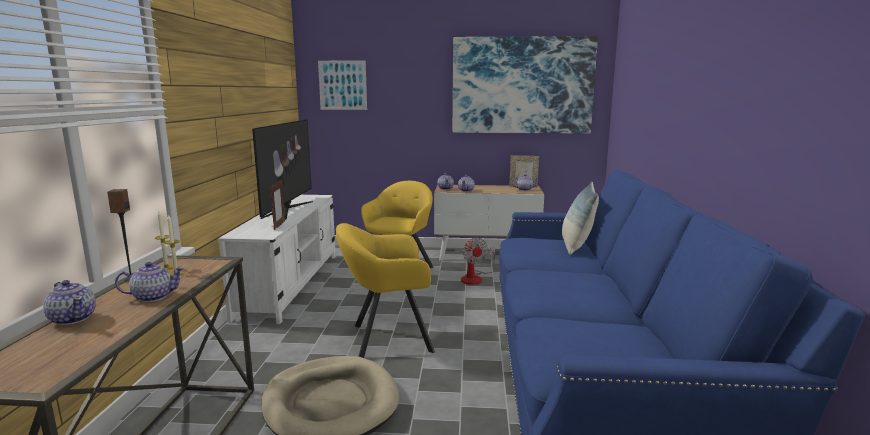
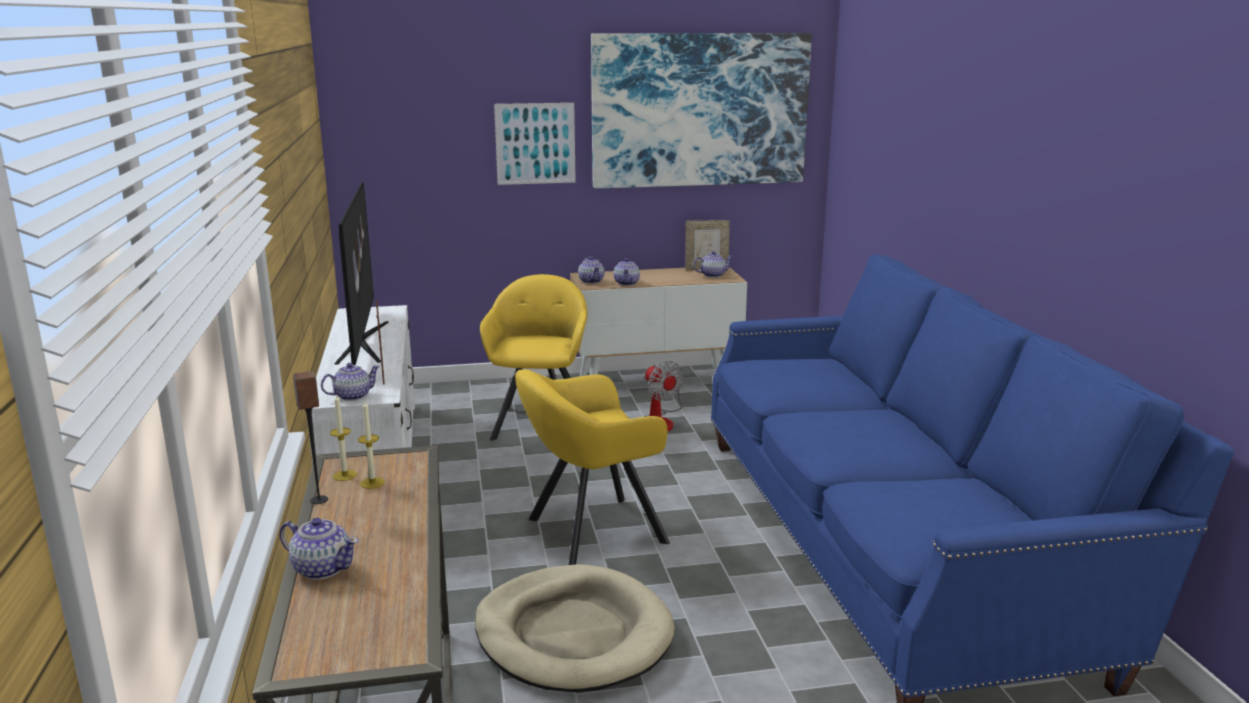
camera: 15 degrees left, 5 degrees up
teapot [115,262,184,302] -> teapot moved to [321,363,380,401]
picture [318,60,367,110] -> picture moved to [494,103,576,185]
pillow [562,182,599,255] -> none

